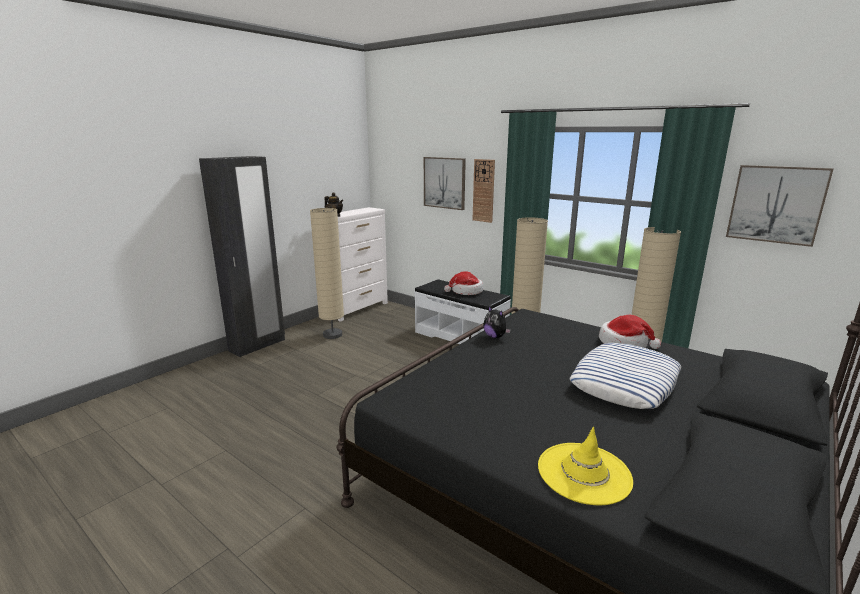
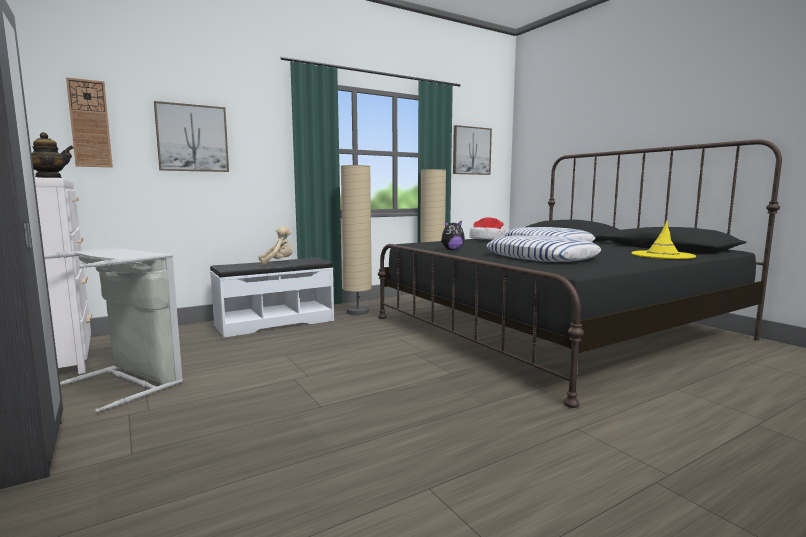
camera: 70 degrees left, 10 degrees down
beige floor lamp [310,208,344,339] -> grey laundry basket [44,247,183,412]
hat [444,271,483,295] -> beige plush toy [259,226,292,265]
wall clock [473,159,495,223] -> wall clock moved to [66,77,113,167]
none -> pillow [486,235,601,262]

